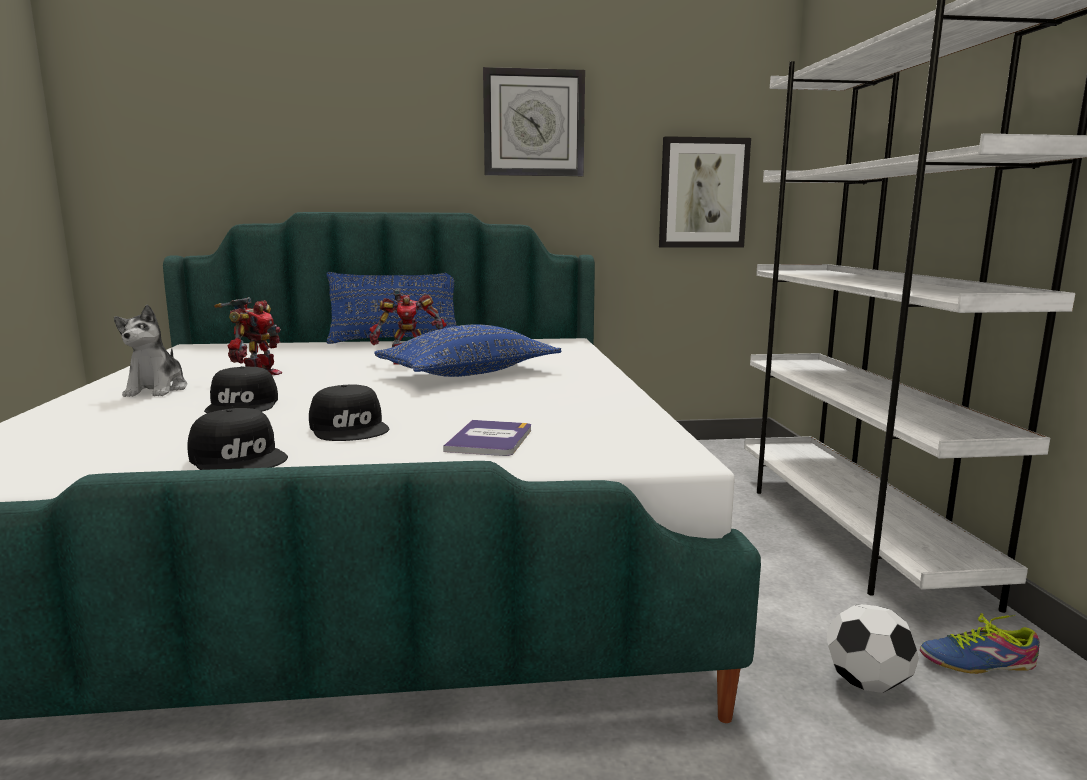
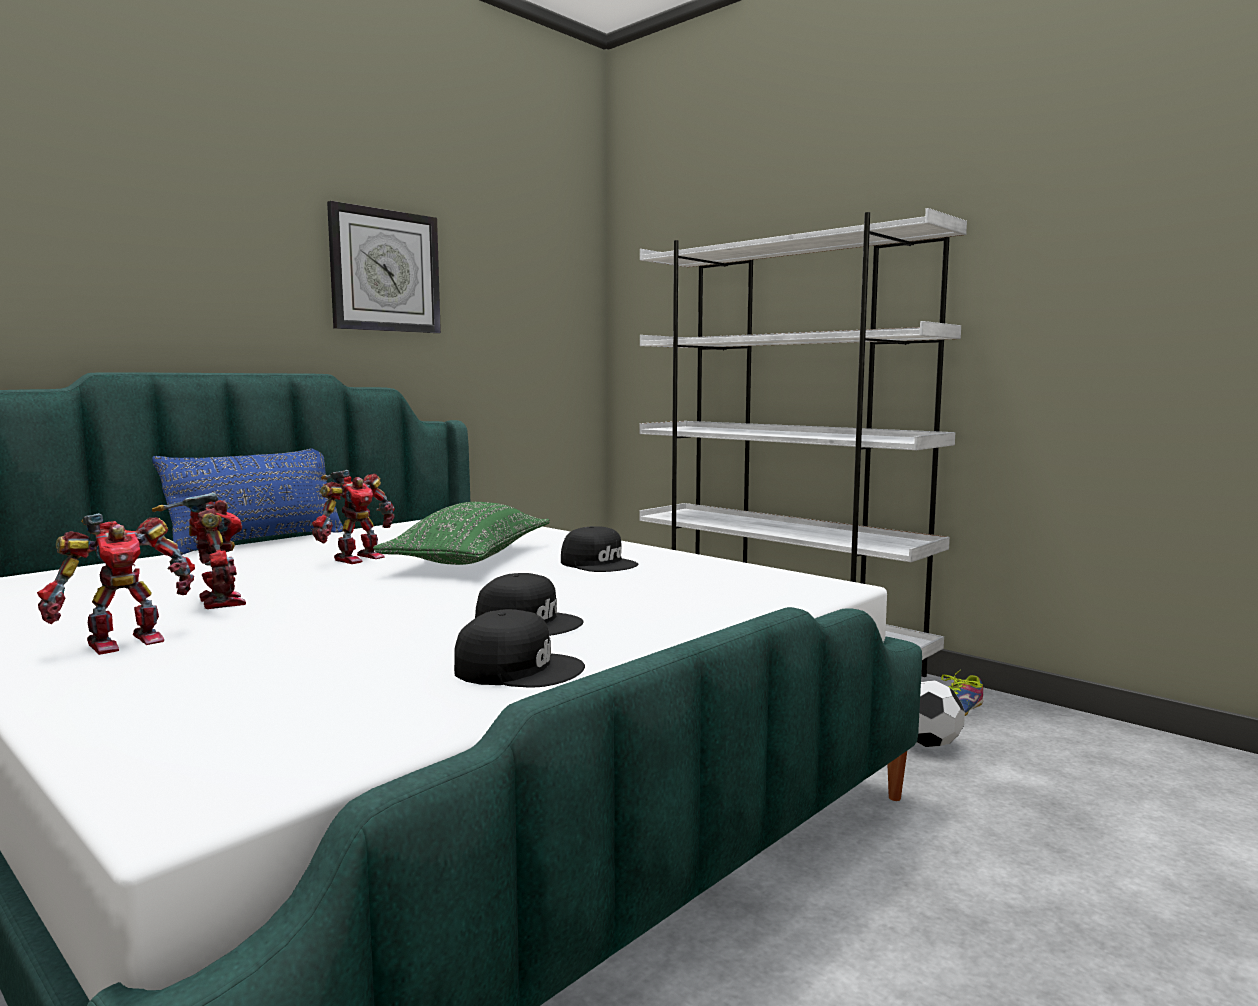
camera: 40 degrees left, 5 degrees down
plush toy [114,304,187,397] -> toy robot [37,513,195,655]
black cap [204,366,278,413] -> black cap moved to [561,526,639,572]
blue pillow [374,324,562,377] -> green pillow [373,502,549,565]
book [443,420,531,456] -> none
picture [659,136,751,247] -> none

